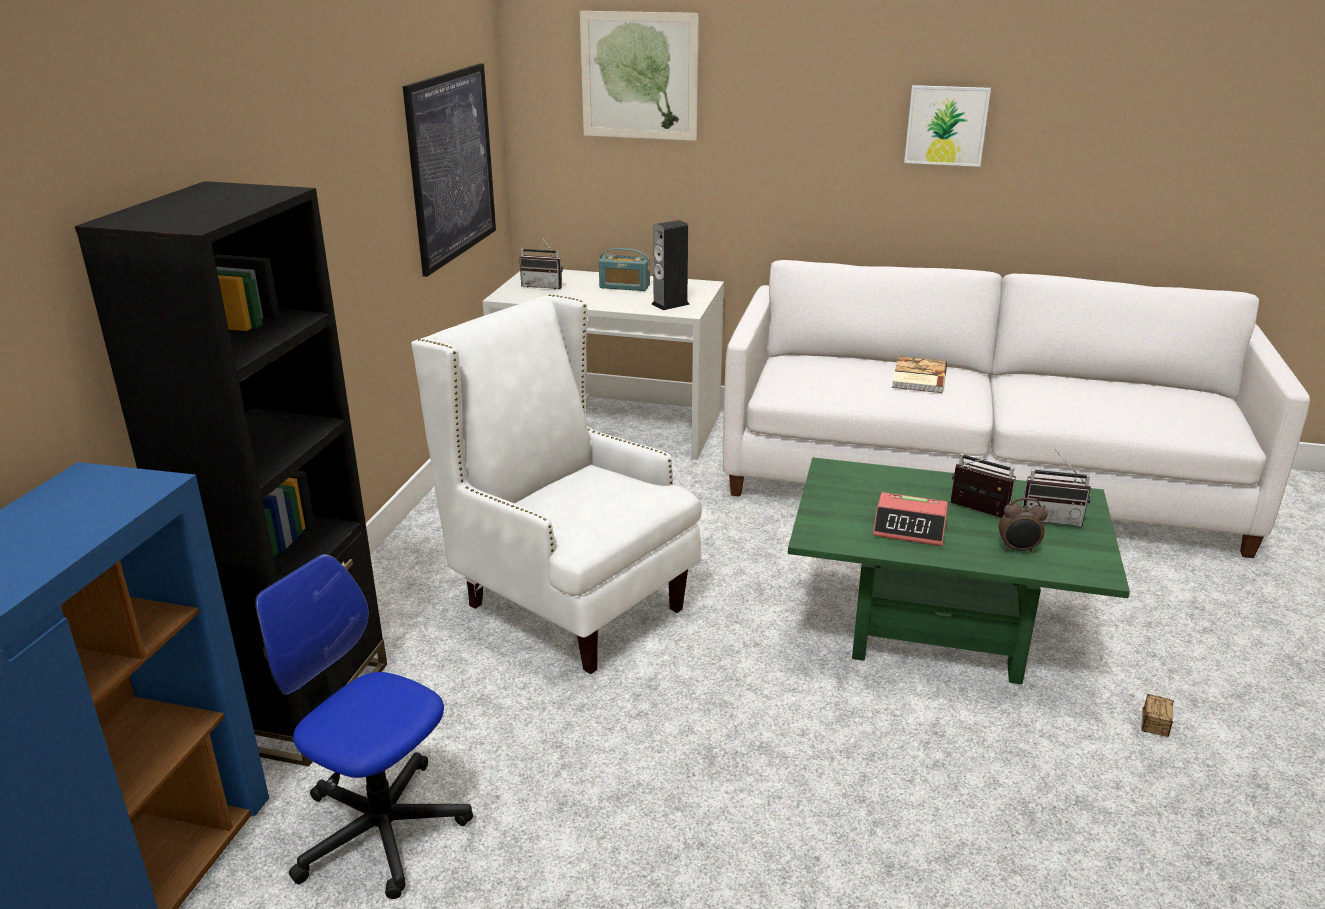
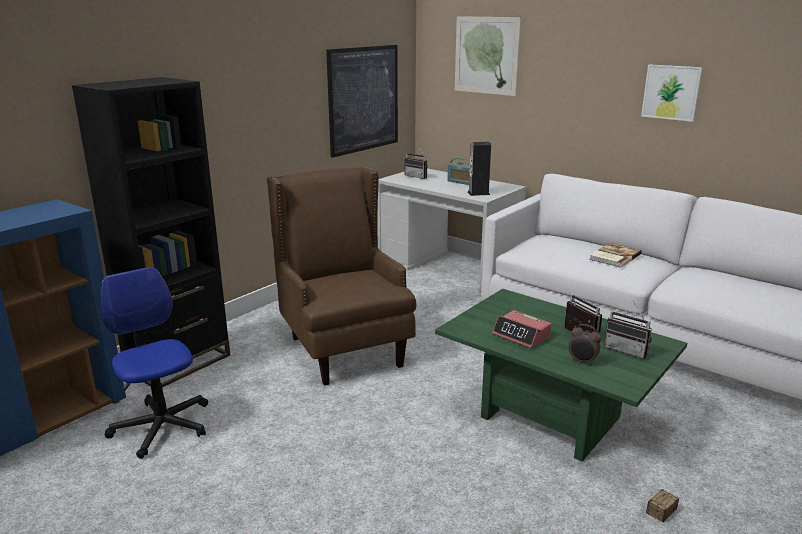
camera: 25 degrees right, 5 degrees down
white armchair [411,295,702,674] -> brown armchair [267,167,416,386]

